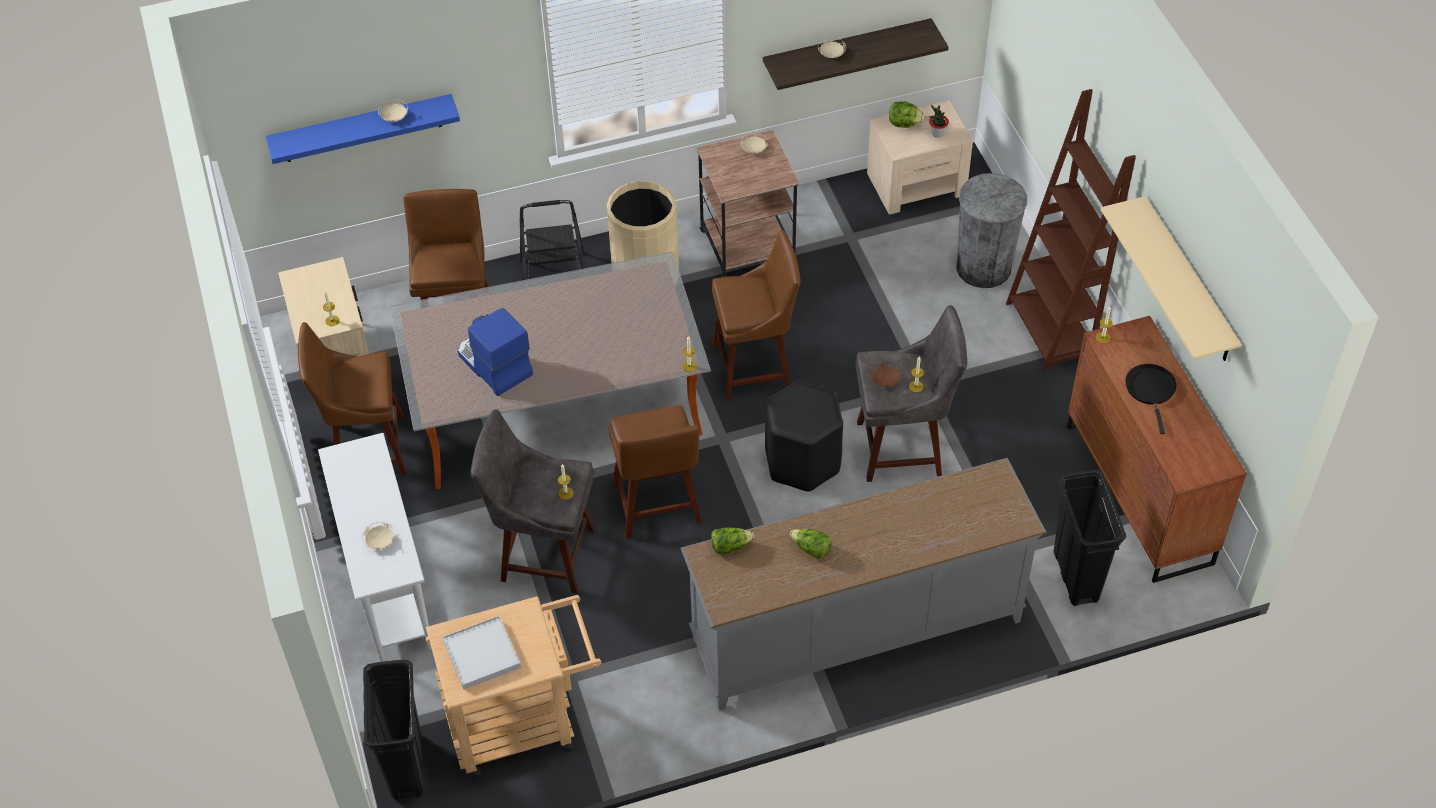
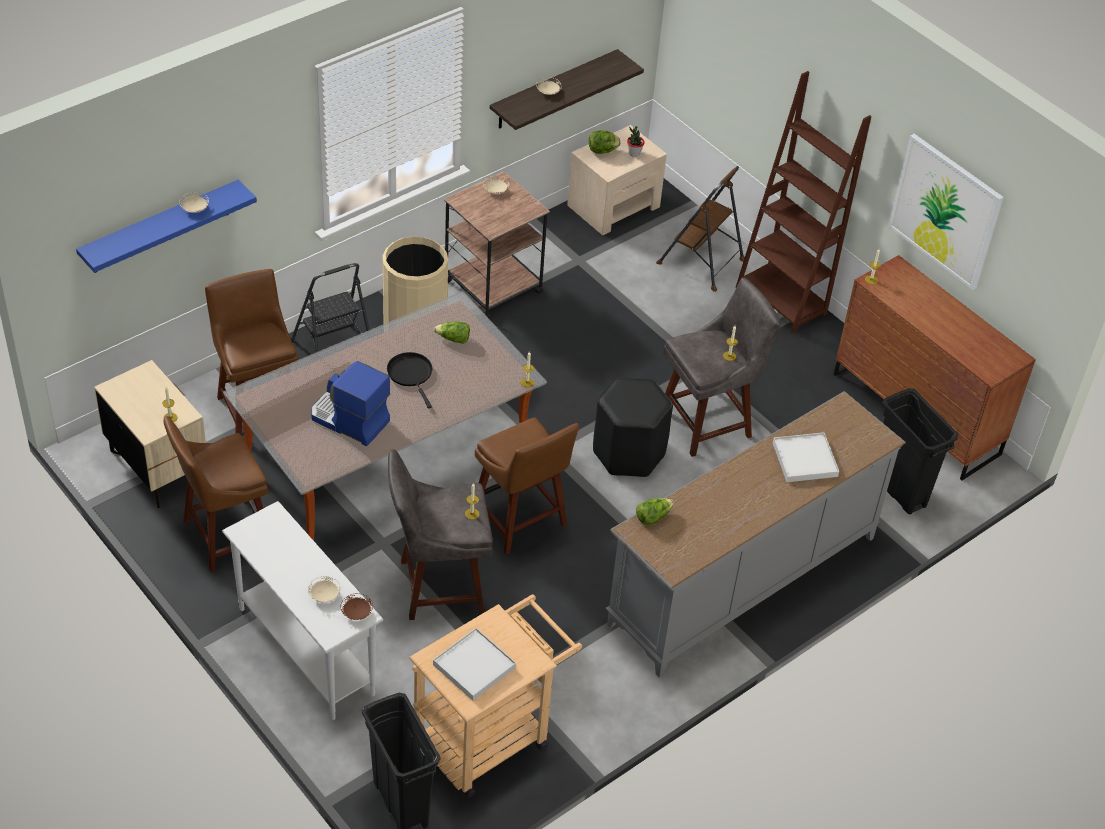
camera: 25 degrees left, 5 degrees down
brown chair [712,230,801,400] -> none
lettuce [790,529,831,559] -> lettuce moved to [434,322,470,344]
brown plate [871,362,901,387] -> brown plate moved to [341,593,373,620]
grey trash can [956,173,1027,288] -> brown step ladder [656,166,745,292]
beige shelf [1101,196,1241,361] -> picture [888,134,1004,290]
black frying pan [1125,364,1177,434] -> black frying pan moved to [387,352,432,408]
none -> white tray [773,432,839,482]

